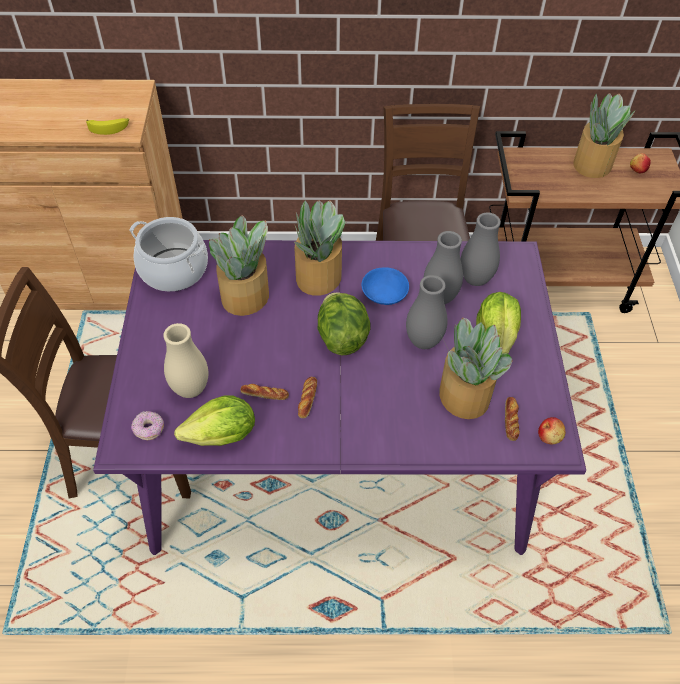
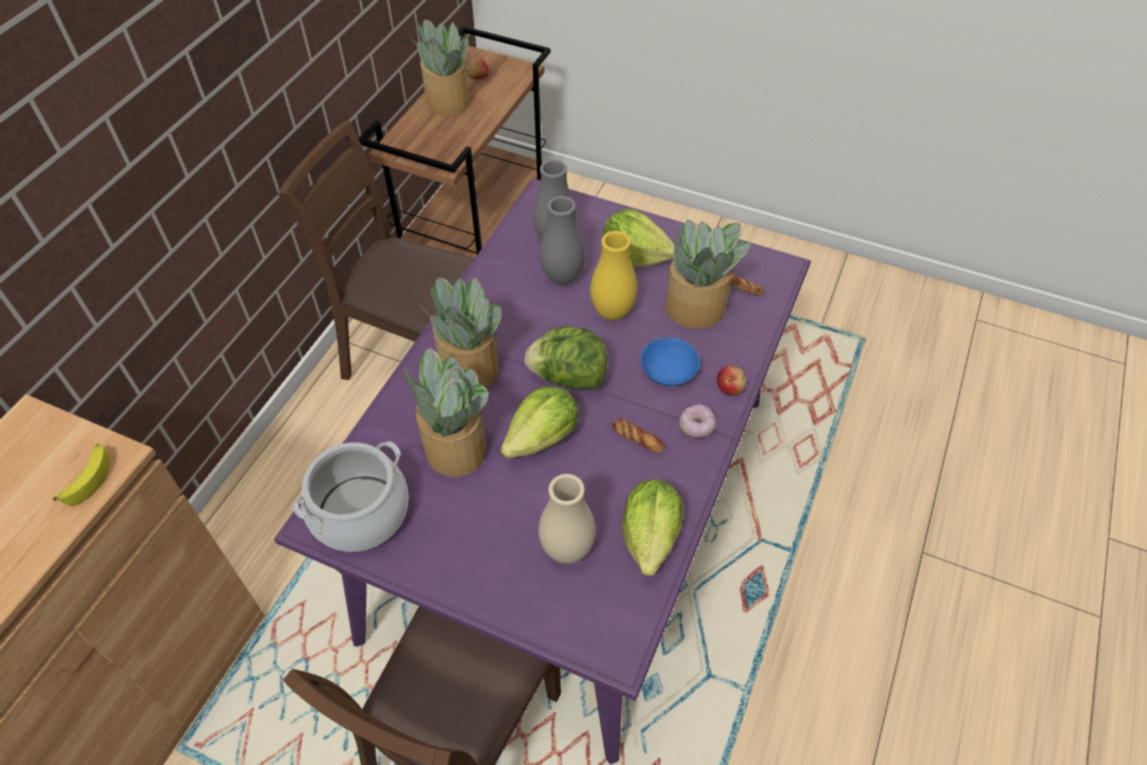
camera: 65 degrees left, 0 degrees up
donut [131,411,164,440] -> donut moved to [680,404,715,437]
bread [241,384,289,400] -> none
blue bowl [362,267,409,305] -> blue bowl moved to [640,338,700,386]
grey vase [406,275,448,349] -> yellow vase [590,231,637,320]
apple [538,417,566,445] -> apple moved to [717,365,746,396]
none -> lettuce [500,387,578,458]

